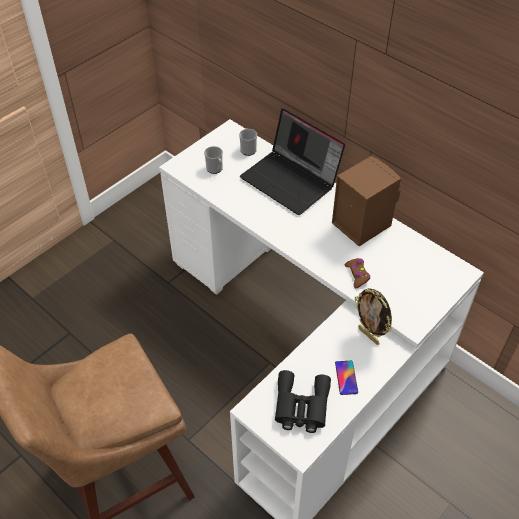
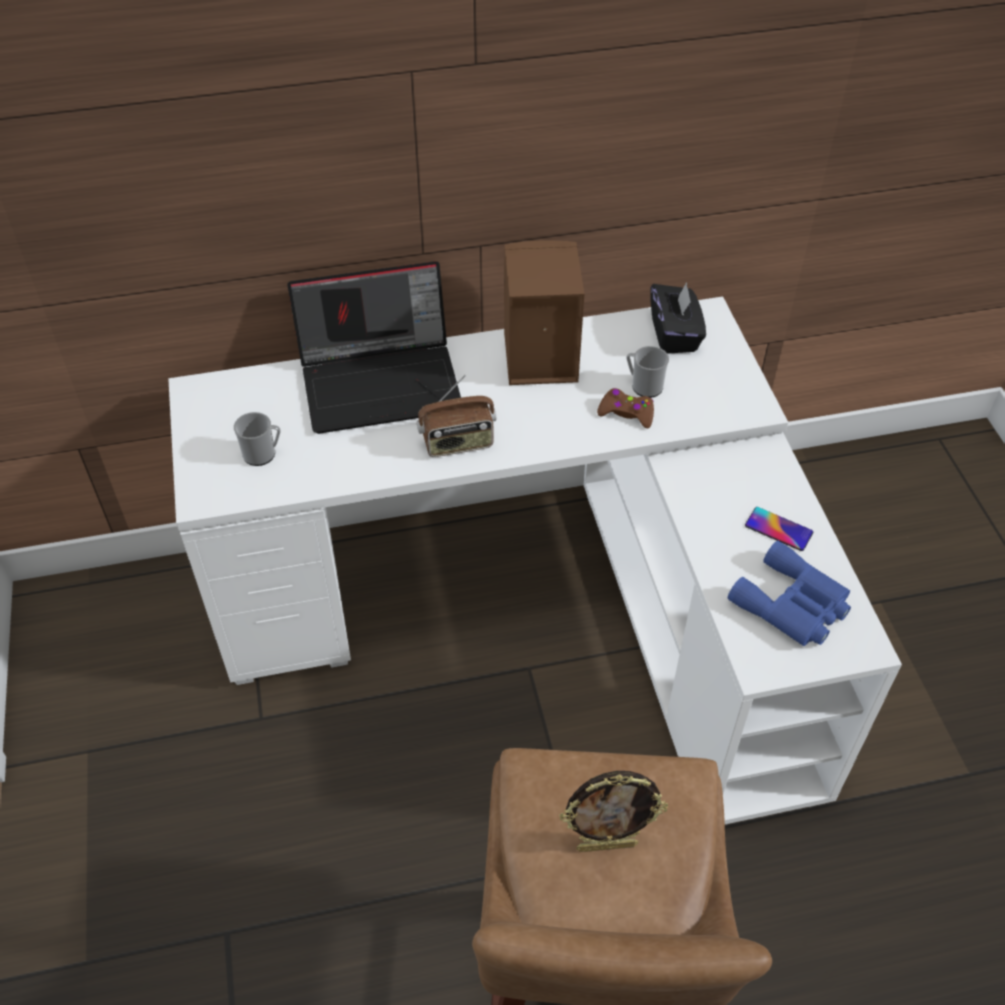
camera: 55 degrees left, 0 degrees up
mug [239,128,257,156] -> mug moved to [627,346,669,398]
black binoculars [275,370,331,433] -> blue binoculars [728,541,851,646]
picture frame [355,288,392,345] -> picture frame moved to [559,771,668,852]
none -> radio [417,375,496,457]
none -> black tissue box [651,282,706,354]

